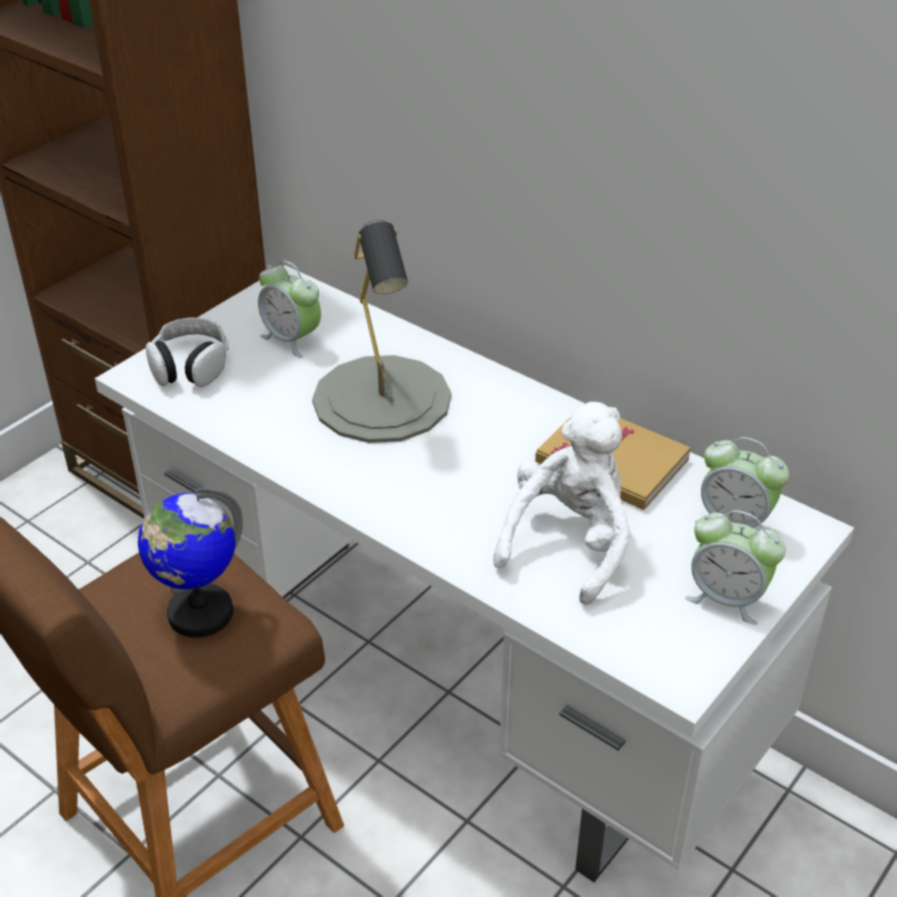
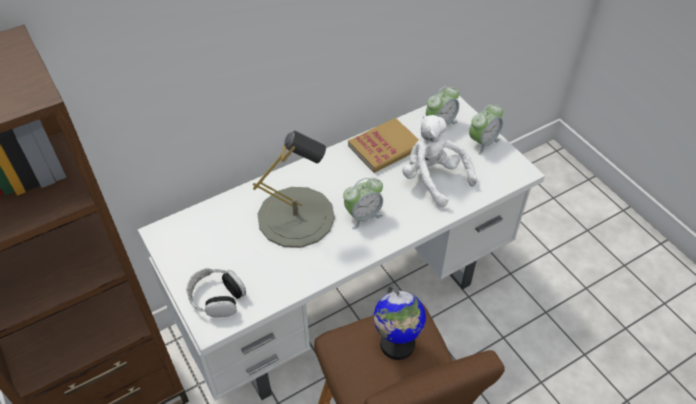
camera: 70 degrees left, 10 degrees up
alarm clock [258,261,321,358] -> alarm clock moved to [343,178,383,229]

